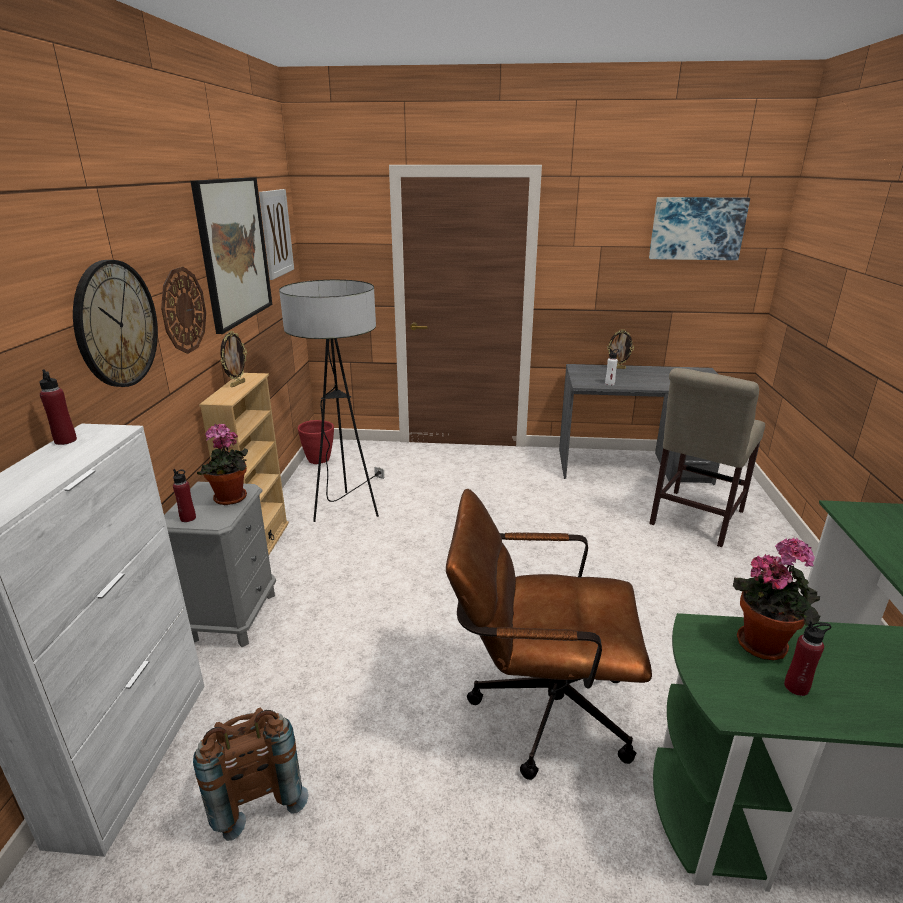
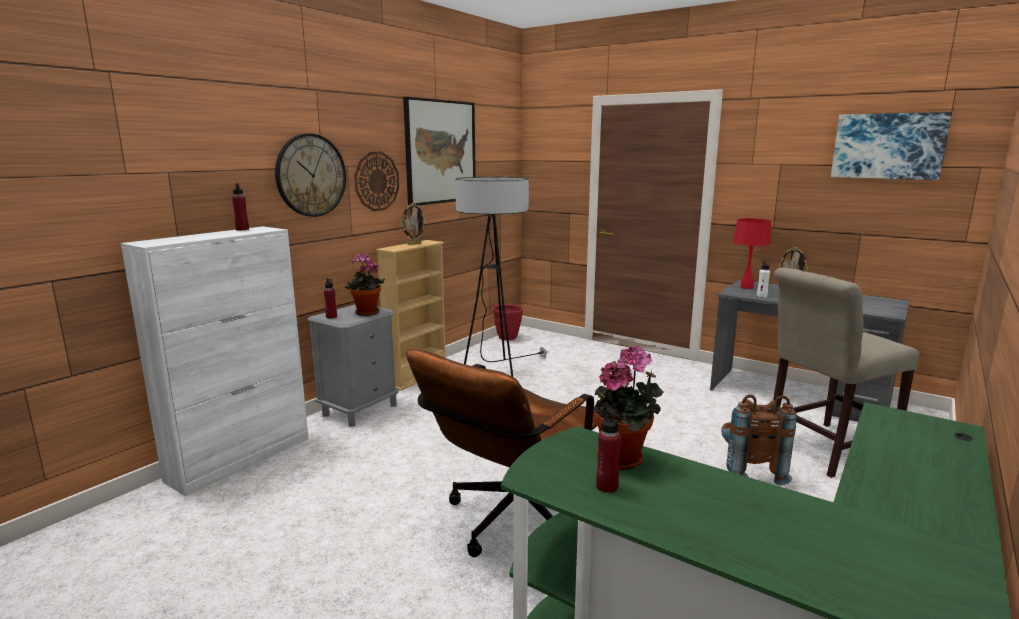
camera: 30 degrees right, 10 degrees down
brown backpack [193,708,309,841] -> brown backpack moved to [721,395,797,485]
picture [259,189,294,280] -> none
brown office chair [446,489,652,780] -> brown office chair turned 90 degrees counterclockwise [406,349,597,557]
none -> red table lamp [733,218,771,289]

